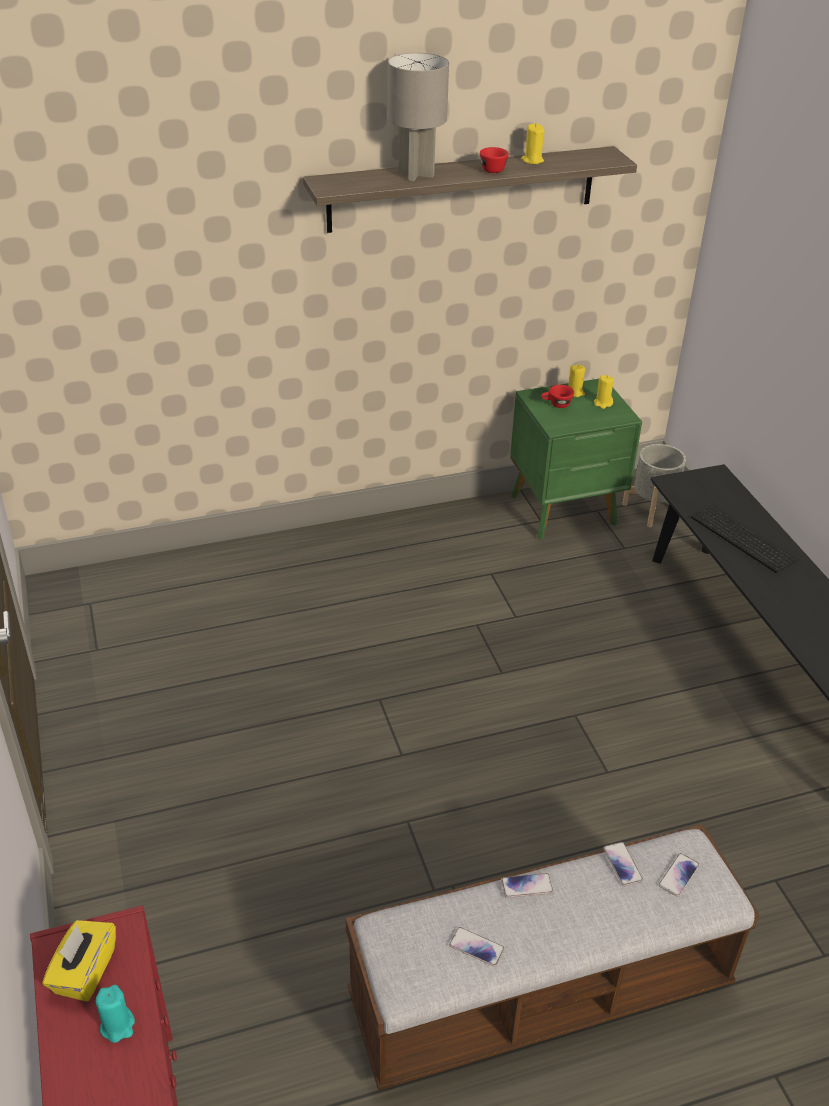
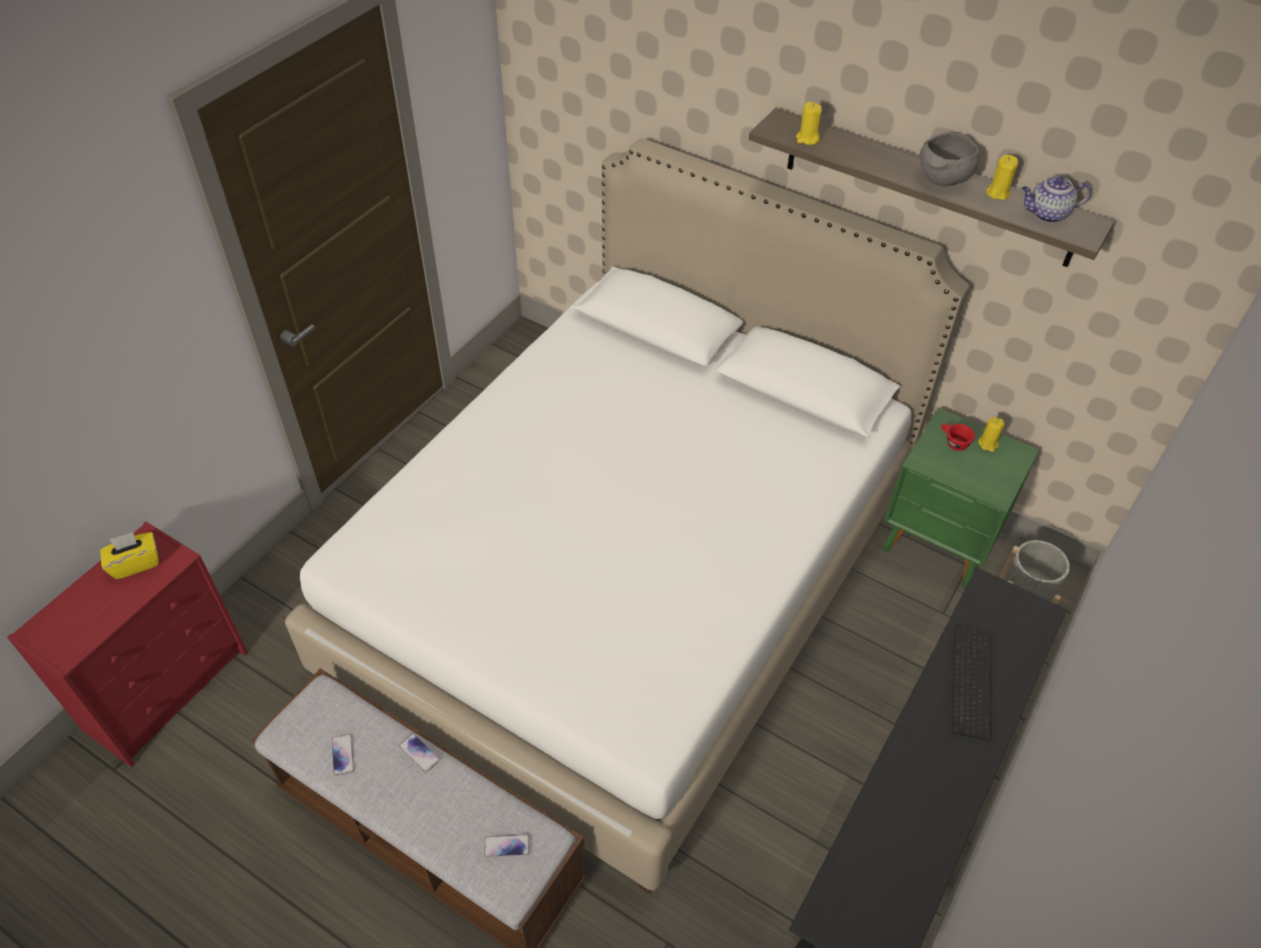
camera: 50 degrees right, 10 degrees up
turquoise candle [96,985,135,1043] -> none
grey table lamp [387,53,449,181] -> none
red cup [480,147,509,173] -> grey bowl [920,132,980,186]
yellow candle [594,375,614,409] -> yellow candle moved to [796,102,822,145]
phone [603,842,643,886] -> none
none -> white bed [285,138,970,894]
none -> teapot [1022,176,1091,223]

